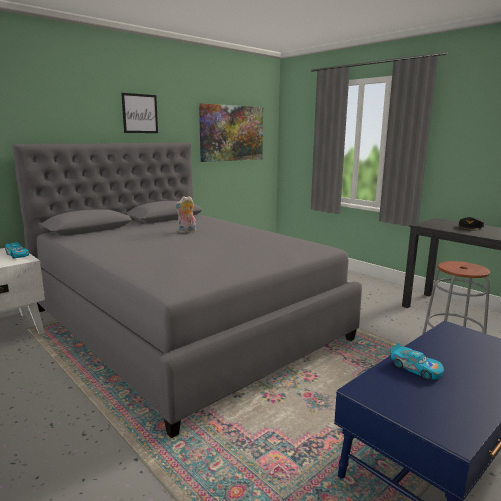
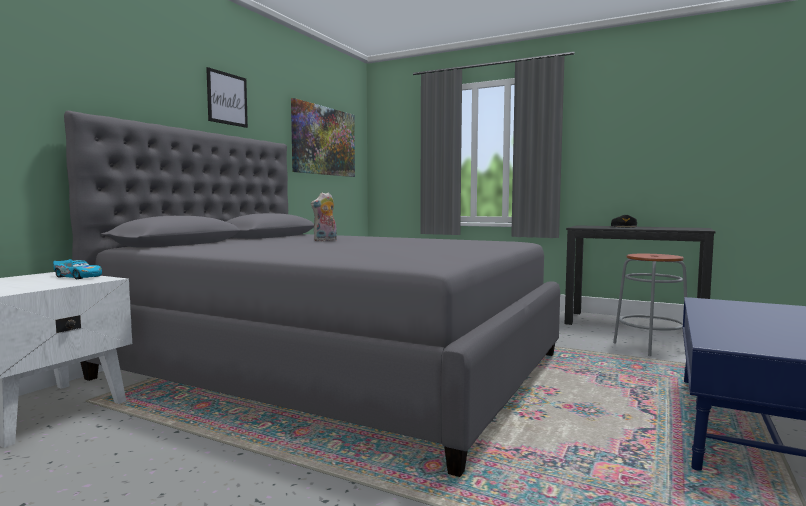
camera: 20 degrees left, 10 degrees down
toy car [390,343,444,380] -> none

